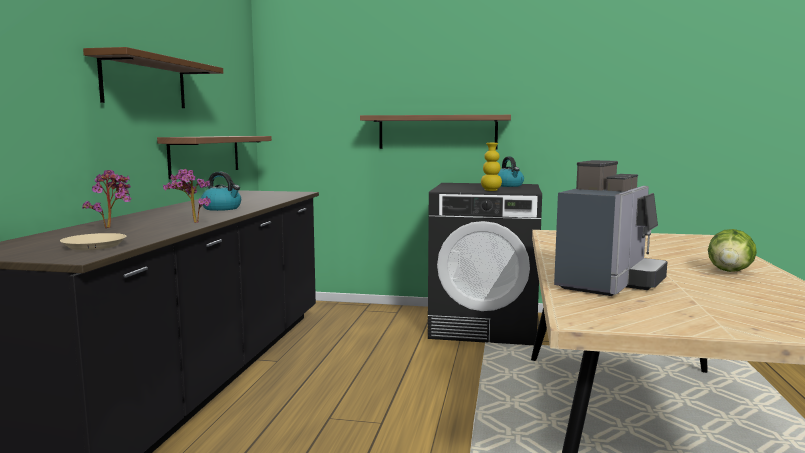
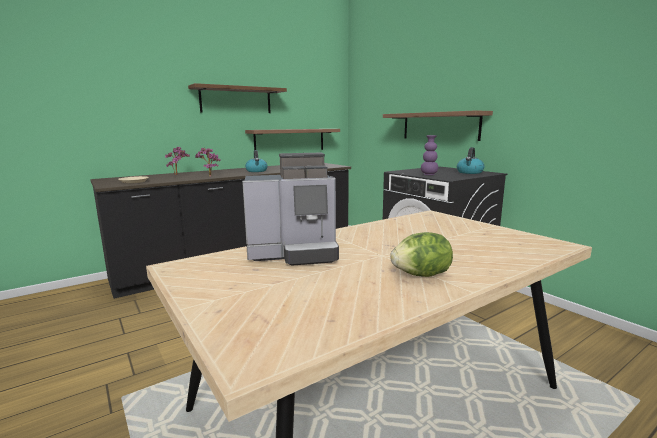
camera: 45 degrees right, 5 degrees up
yellow vase [481,143,502,191] -> purple vase [421,135,438,175]

